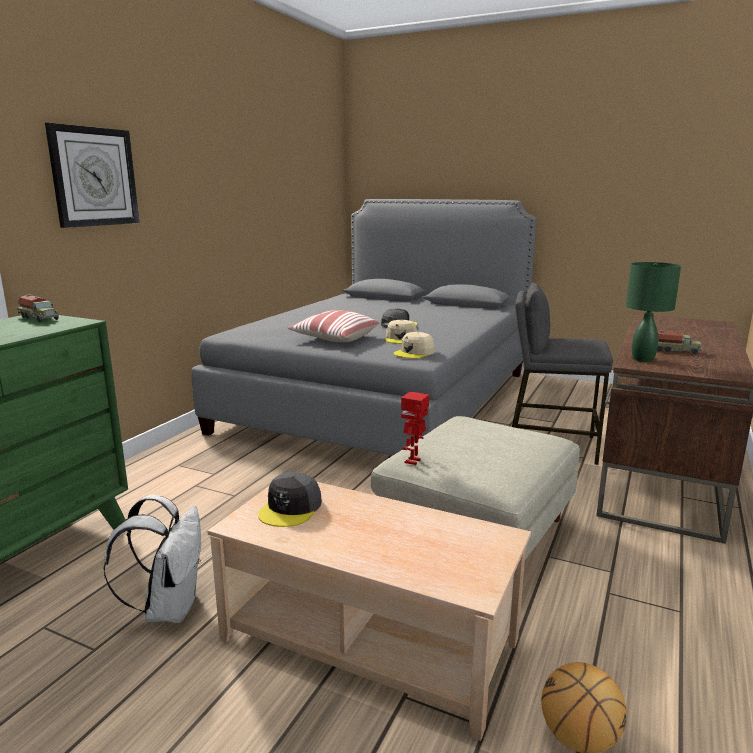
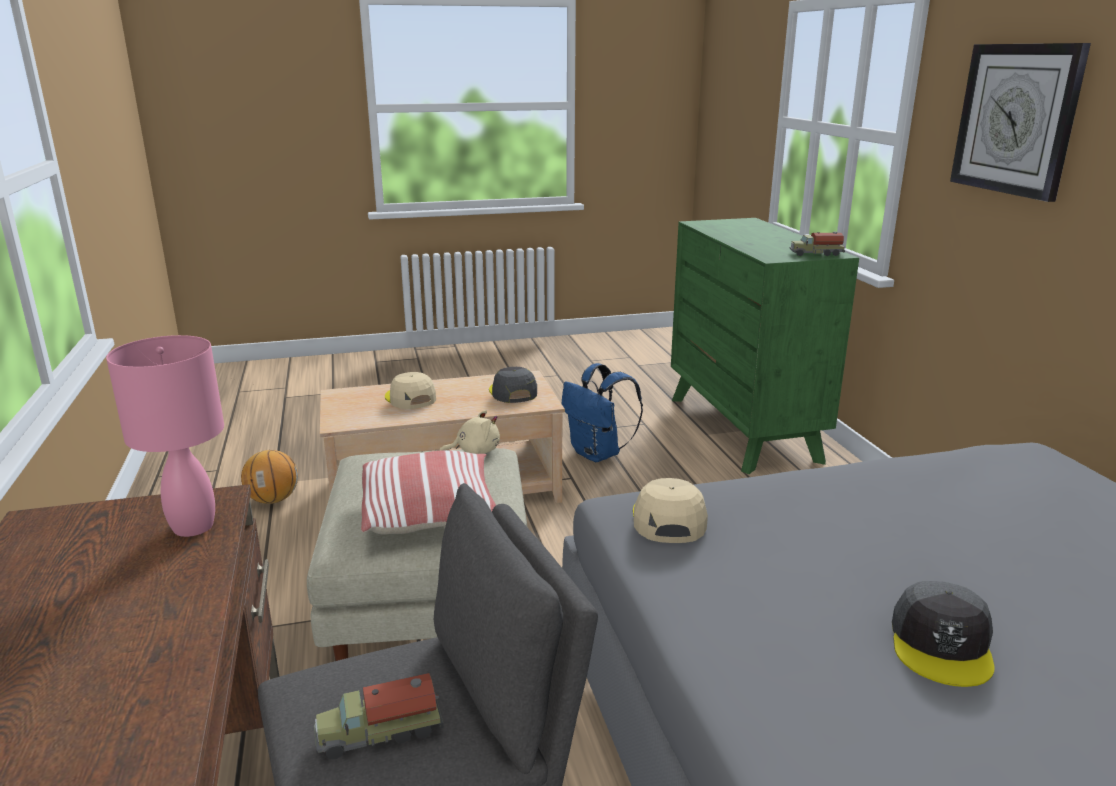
camera: 140 degrees right, 5 degrees up
white backpack [104,495,201,623] -> blue backpack [561,363,643,462]
pillow [288,310,380,342] -> pillow moved to [361,450,496,535]
beige cap [385,320,417,344] -> beige cap moved to [385,372,436,409]
toy robot [401,391,429,465] -> beige plush toy [439,410,500,454]
green table lamp [626,262,681,362] -> pink table lamp [106,335,224,537]
toy truck [657,331,702,355] -> toy truck moved to [314,673,444,759]

